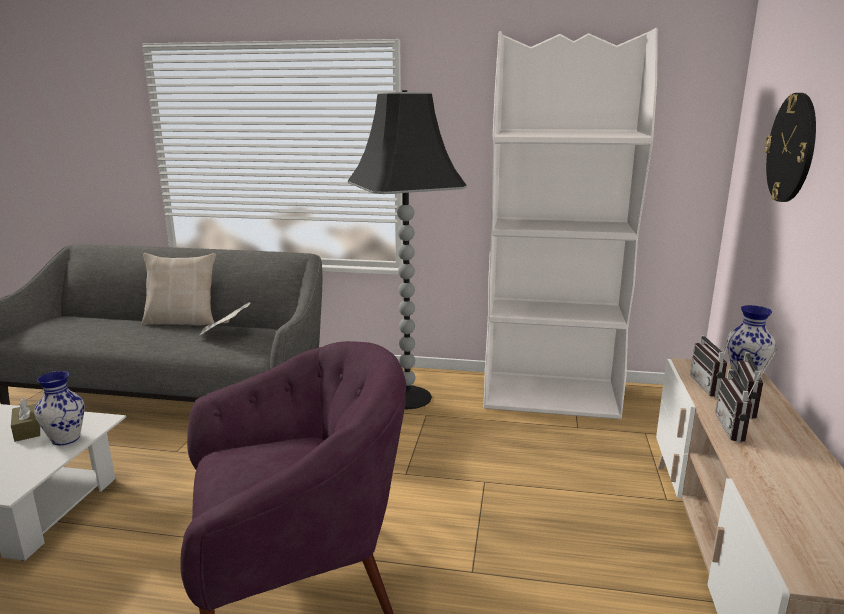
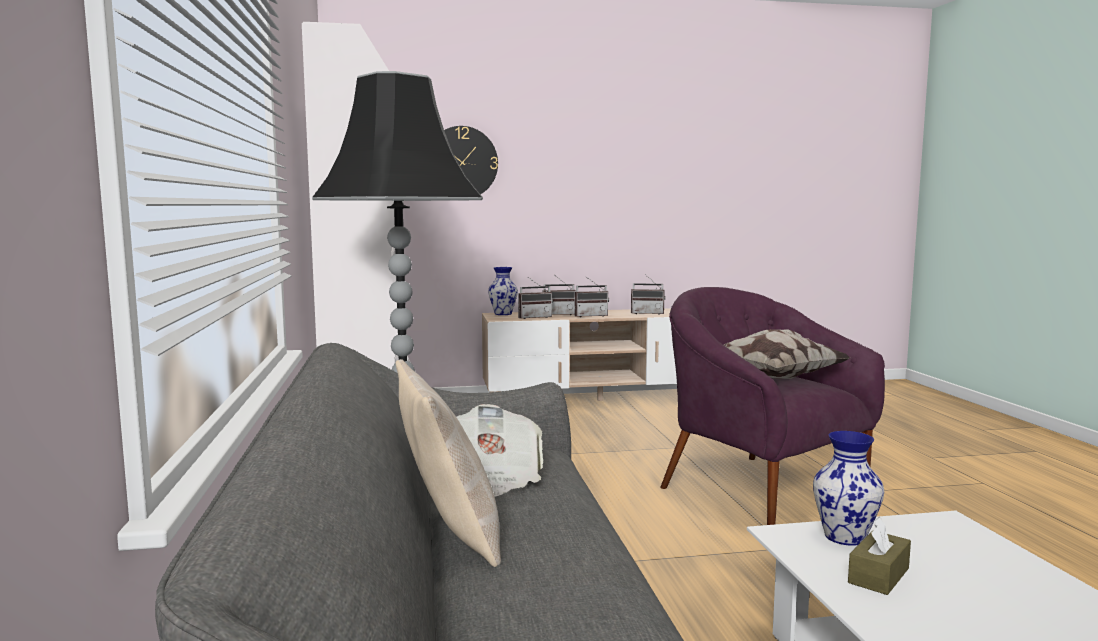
camera: 110 degrees left, 10 degrees down
none -> radio [631,274,665,315]
none -> pillow [724,329,850,379]

